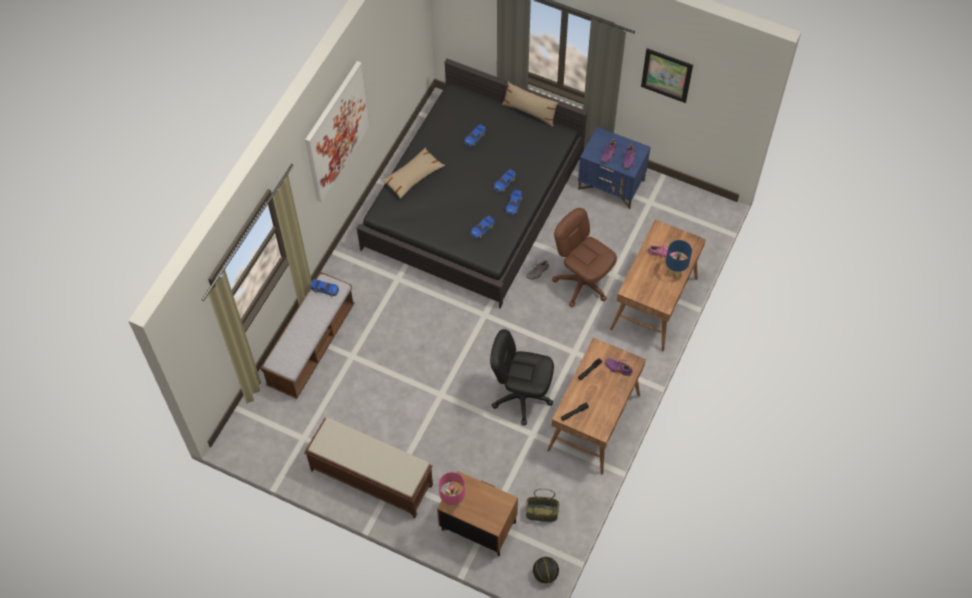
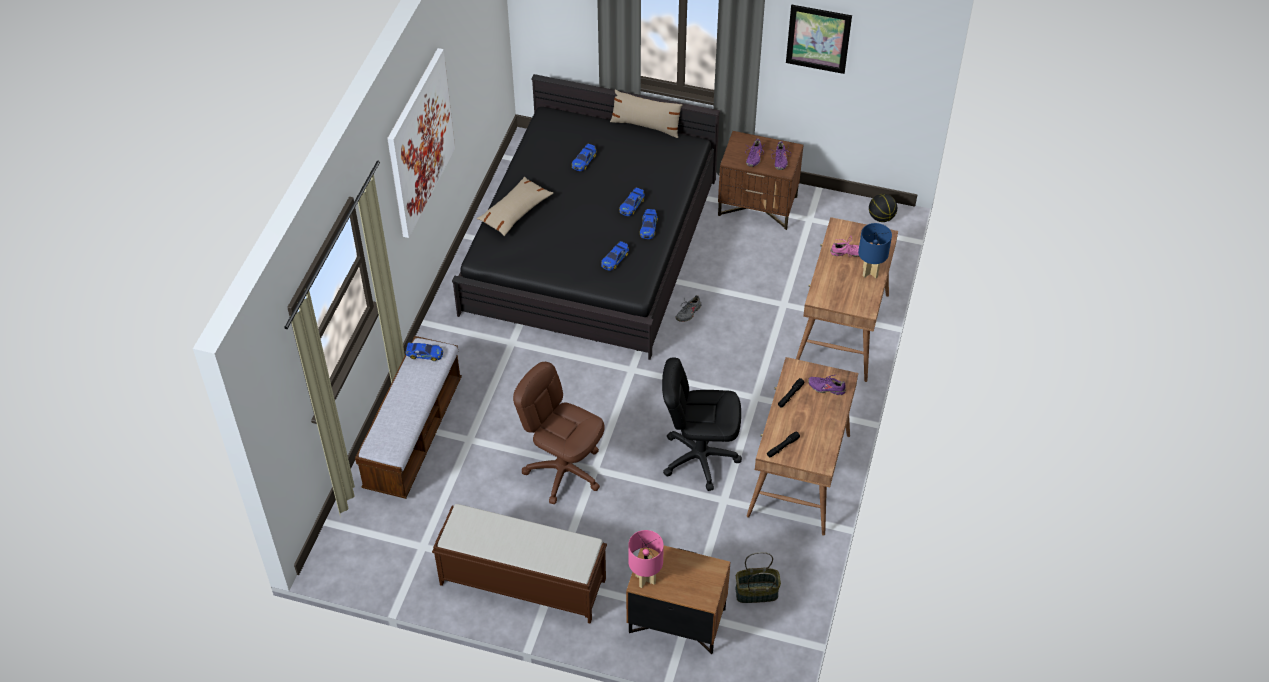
camera: 10 degrees left, 10 degrees down
basketball [533,557,559,584] -> basketball moved to [869,194,897,222]
brown office chair [552,208,617,307] -> brown office chair moved to [513,362,605,504]
blue nightstand [578,127,651,209] -> brown nightstand [718,131,804,230]

